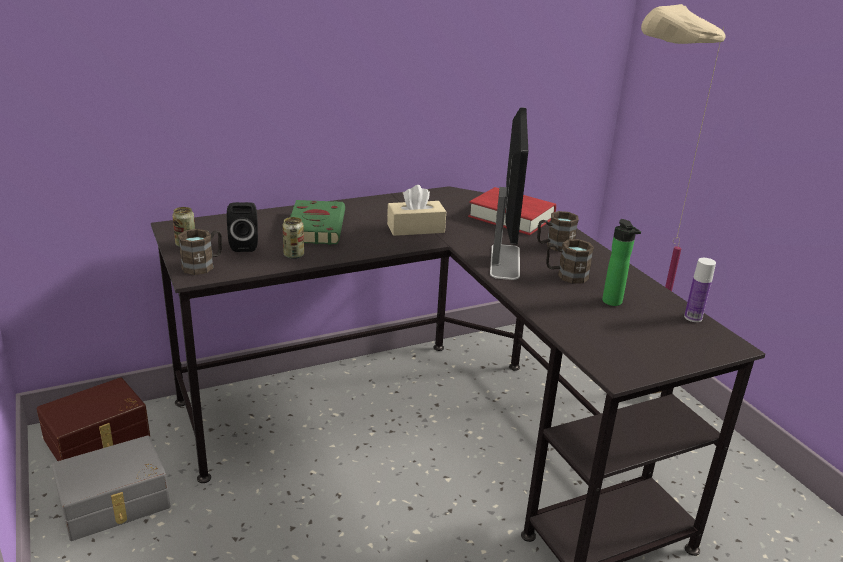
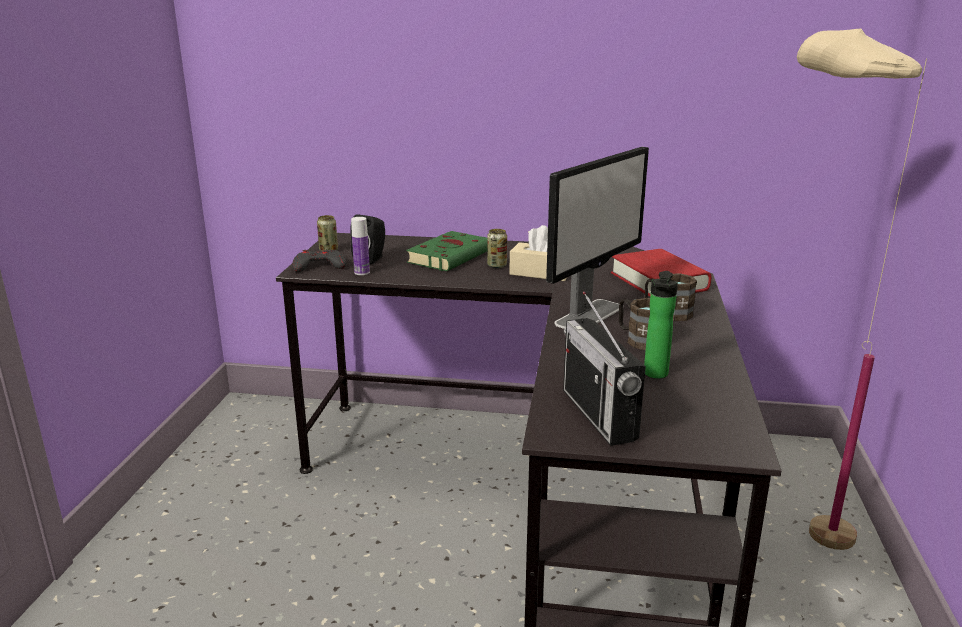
camera: 35 degrees right, 5 degrees down
brown storage box [37,377,150,461] -> none
grey storage box [52,435,171,541] -> none
brown mug [178,229,222,275] -> grey game controller [292,250,347,272]
can [282,217,304,259] -> can moved to [487,229,507,268]
bottle [684,258,716,322] -> bottle moved to [351,217,370,275]
none -> radio [563,291,646,446]

